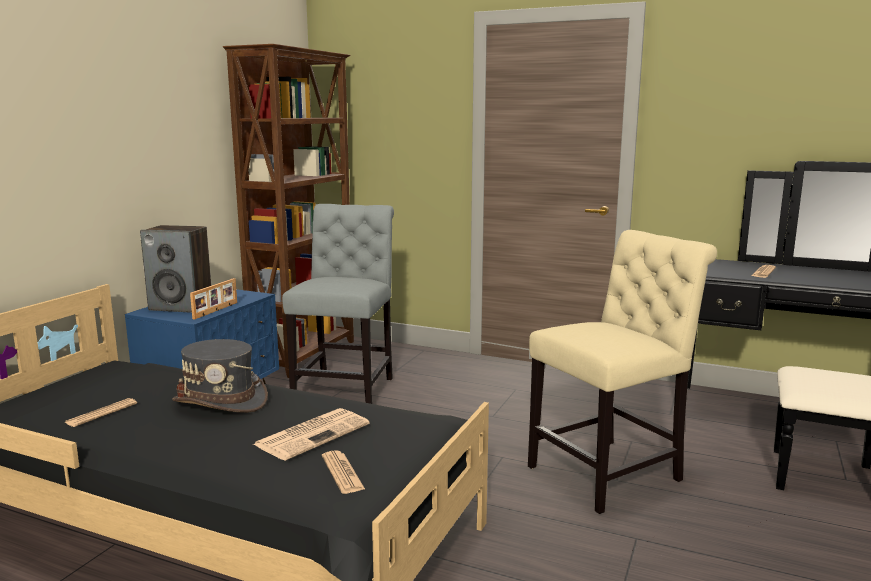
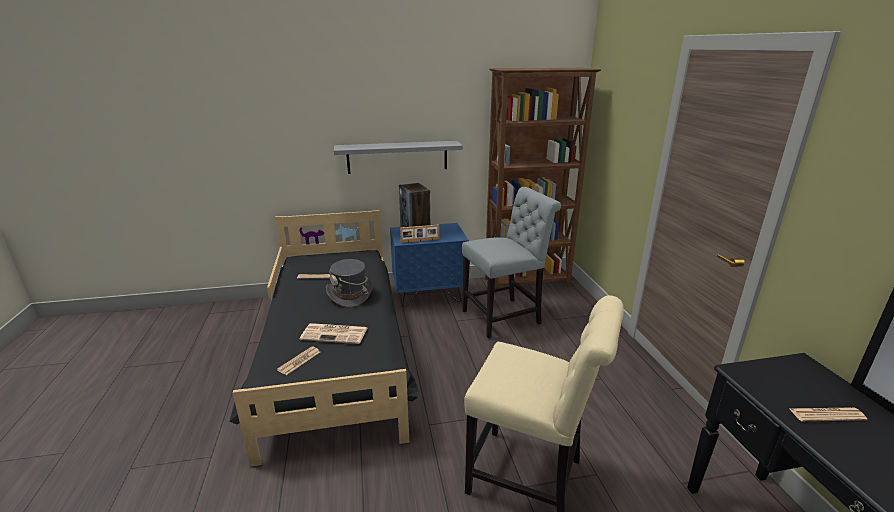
camera: 55 degrees right, 10 degrees up
none -> grey shelf [334,141,463,174]

